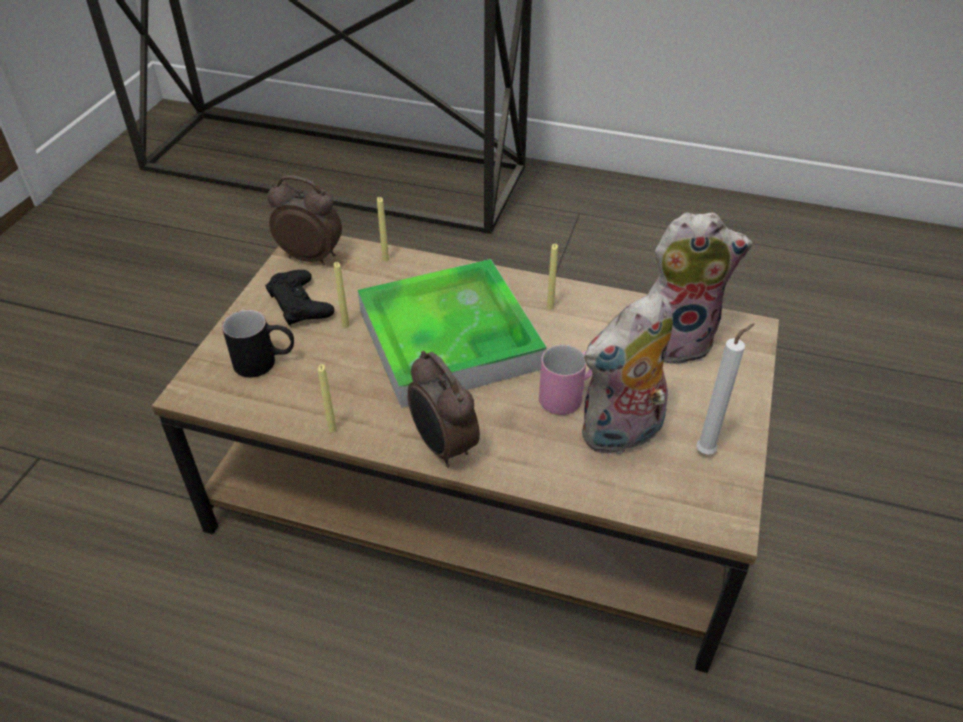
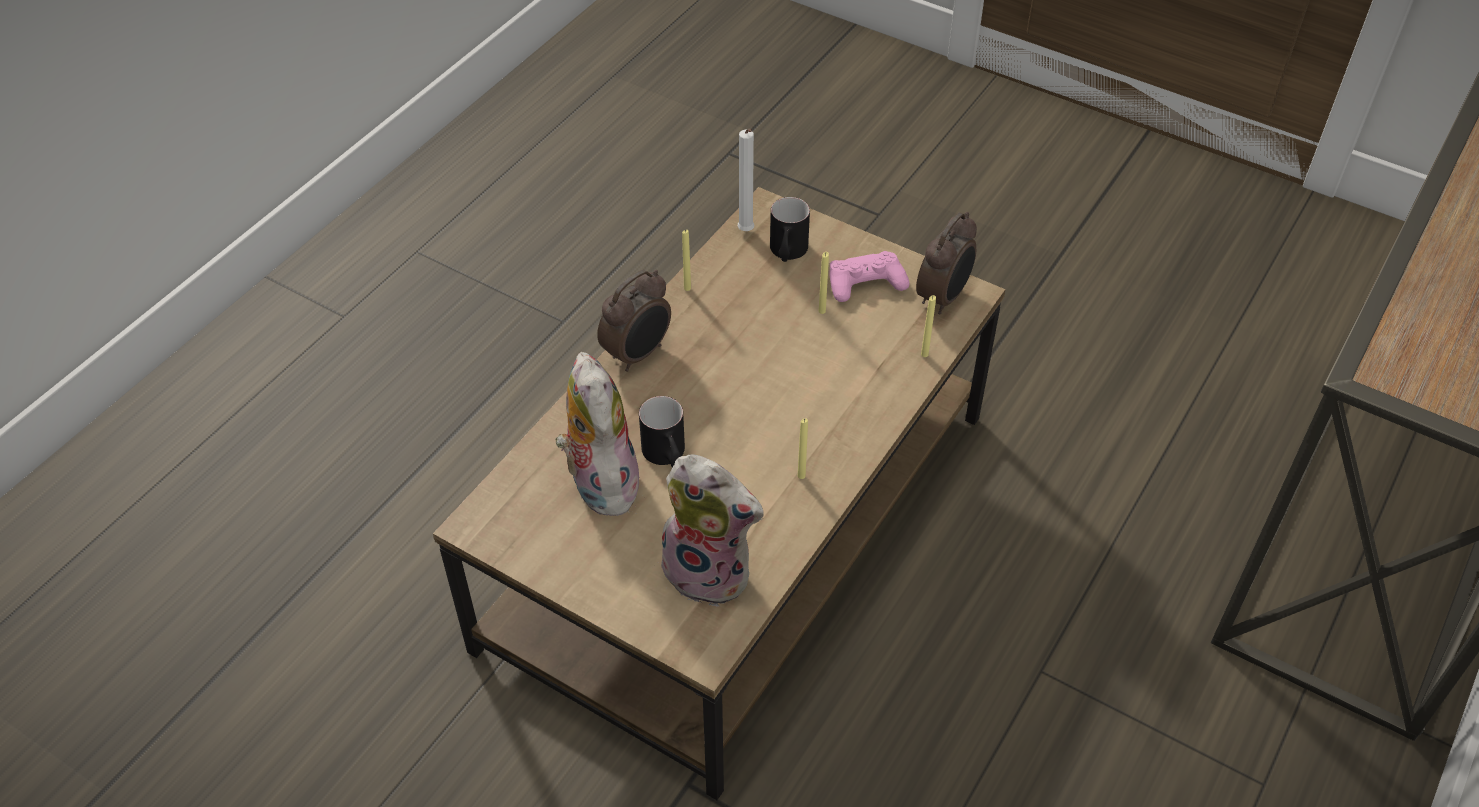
camera: 105 degrees right, 5 degrees up
black game controller [265,270,334,326] -> pink game controller [830,251,910,302]
tray [358,259,547,408] -> none
alarm clock [408,351,480,468] -> alarm clock turned 150 degrees clockwise [597,270,671,372]
pink mug [539,345,592,415] -> black mug [639,396,685,467]
plush toy [647,213,753,365] -> plush toy turned 75 degrees counterclockwise [654,454,764,607]
white candle [696,323,754,454] -> white candle moved to [737,129,754,231]

